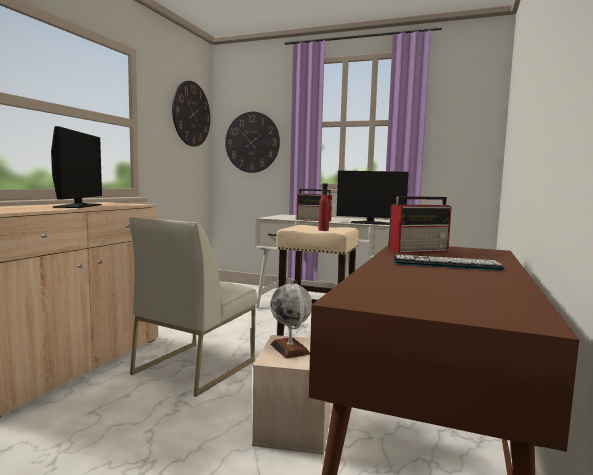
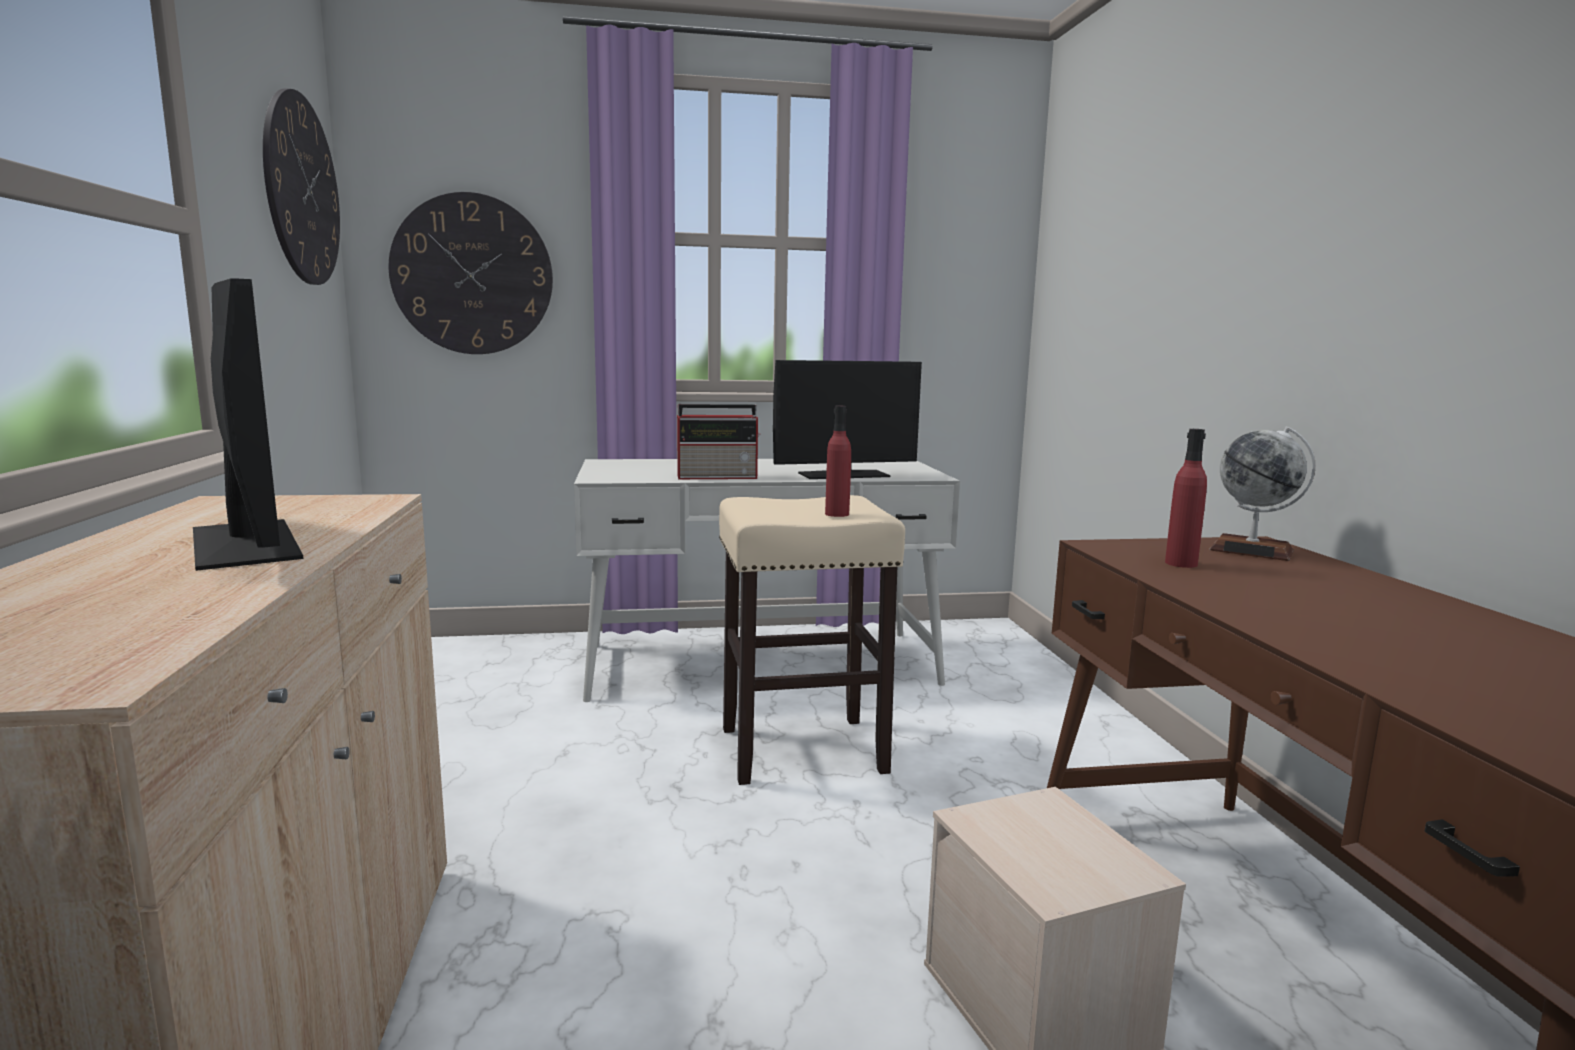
camera: 30 degrees left, 5 degrees up
white chair [129,217,257,397] -> none
globe [270,283,312,359] -> globe moved to [1210,426,1315,561]
radio [388,196,452,253] -> red bottle [1165,429,1207,568]
keyboard [394,255,505,271] -> none

